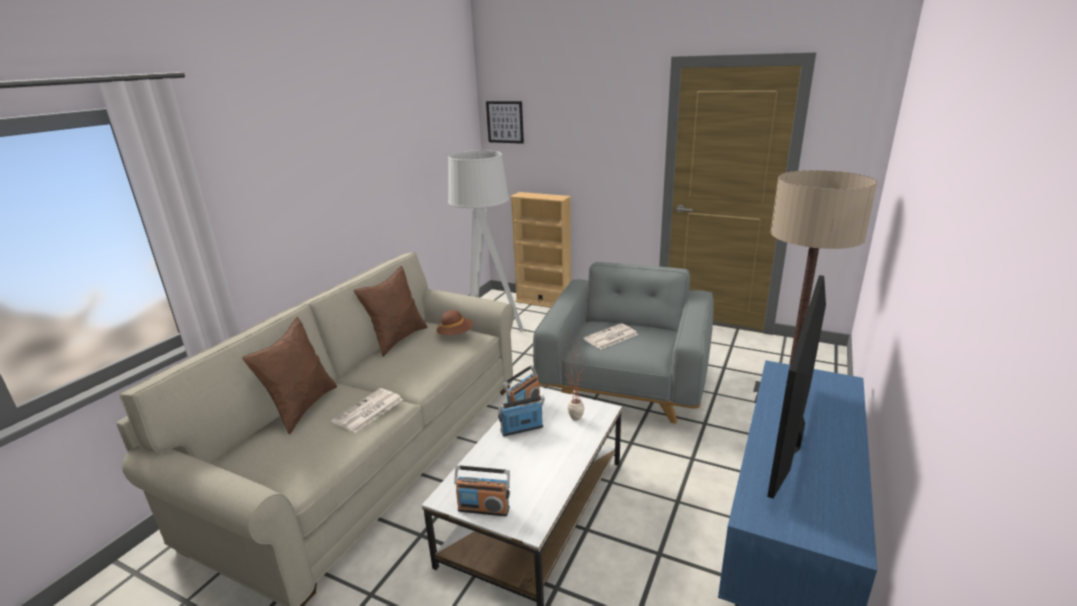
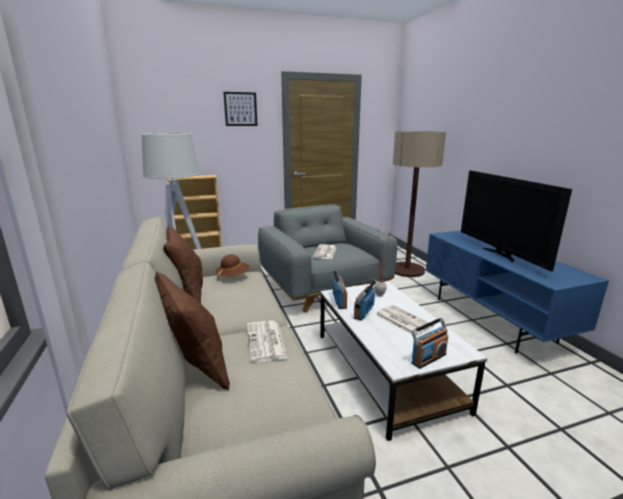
camera: 45 degrees left, 5 degrees down
picture [486,101,524,144] -> picture moved to [223,92,258,126]
none -> newspaper [375,305,434,336]

